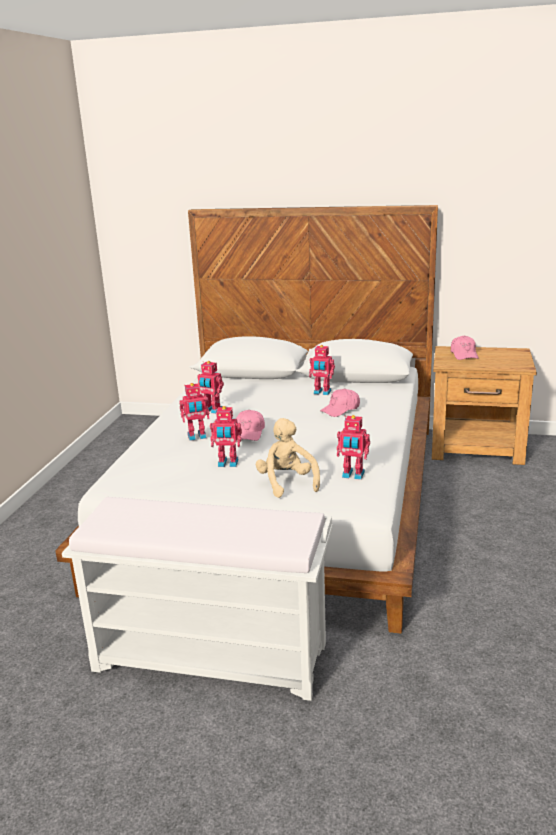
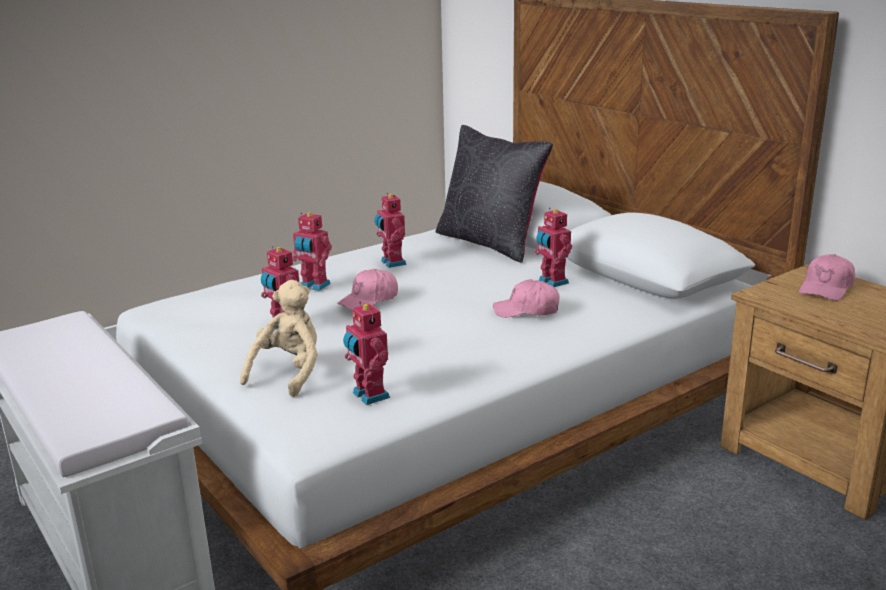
camera: 40 degrees right, 0 degrees up
none -> black pillow [435,125,553,263]

